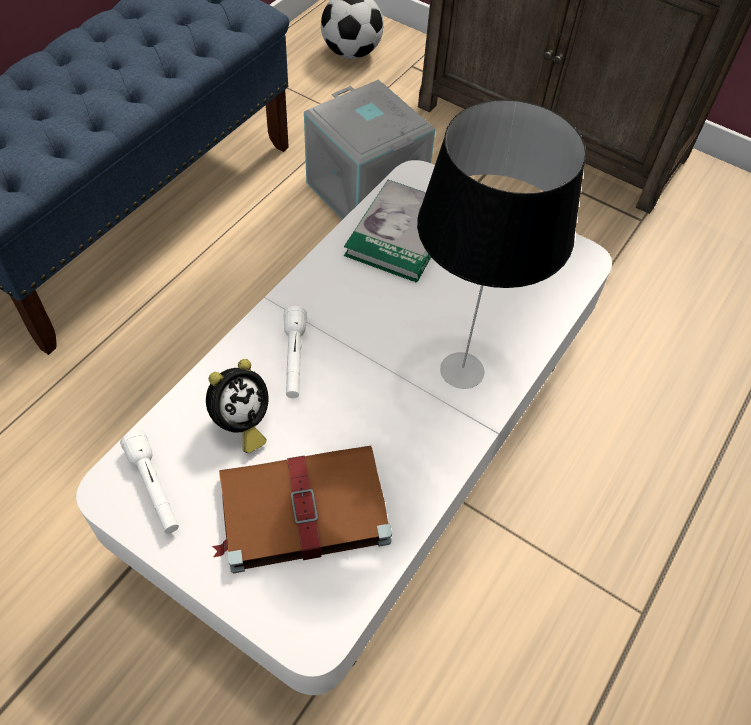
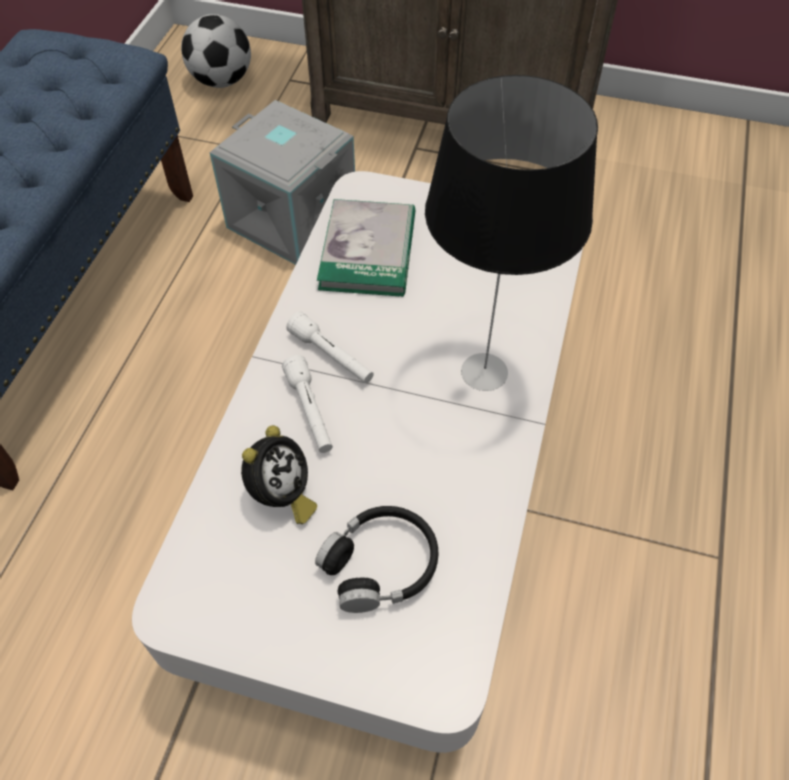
camera: 15 degrees left, 0 degrees up
white flashlight [120,430,179,533] -> white flashlight moved to [286,311,374,384]
brown book [212,446,392,574] -> black headphones [315,506,438,613]

